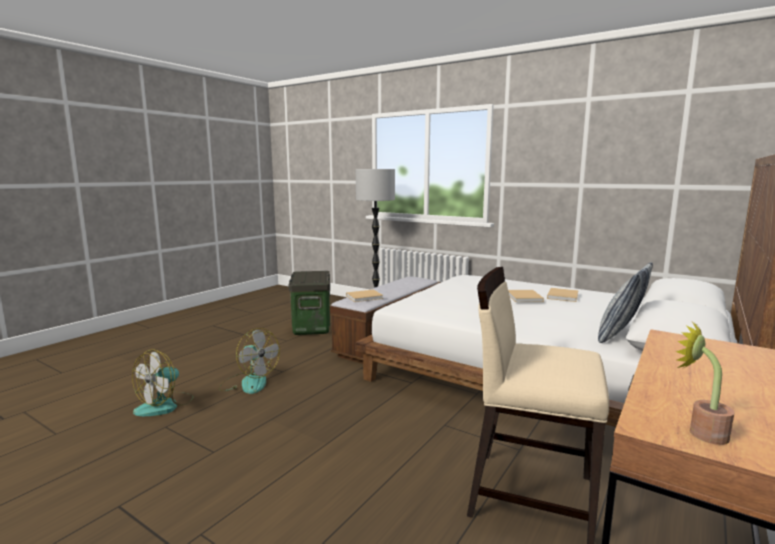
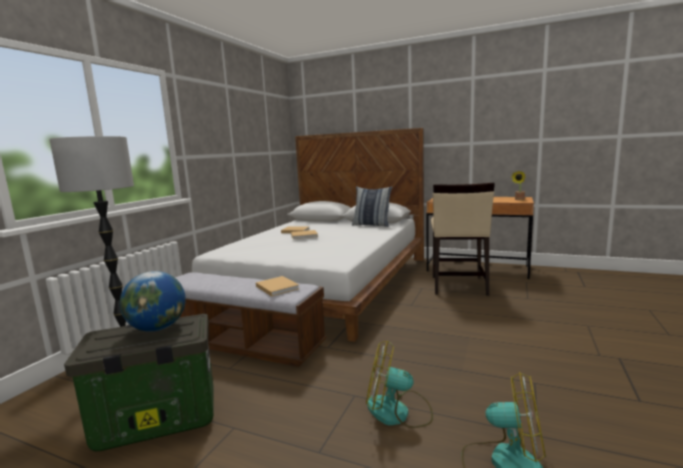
camera: 100 degrees left, 0 degrees up
fan [219,328,280,394] -> fan turned 105 degrees counterclockwise [366,341,433,428]
none -> globe [120,271,186,332]

